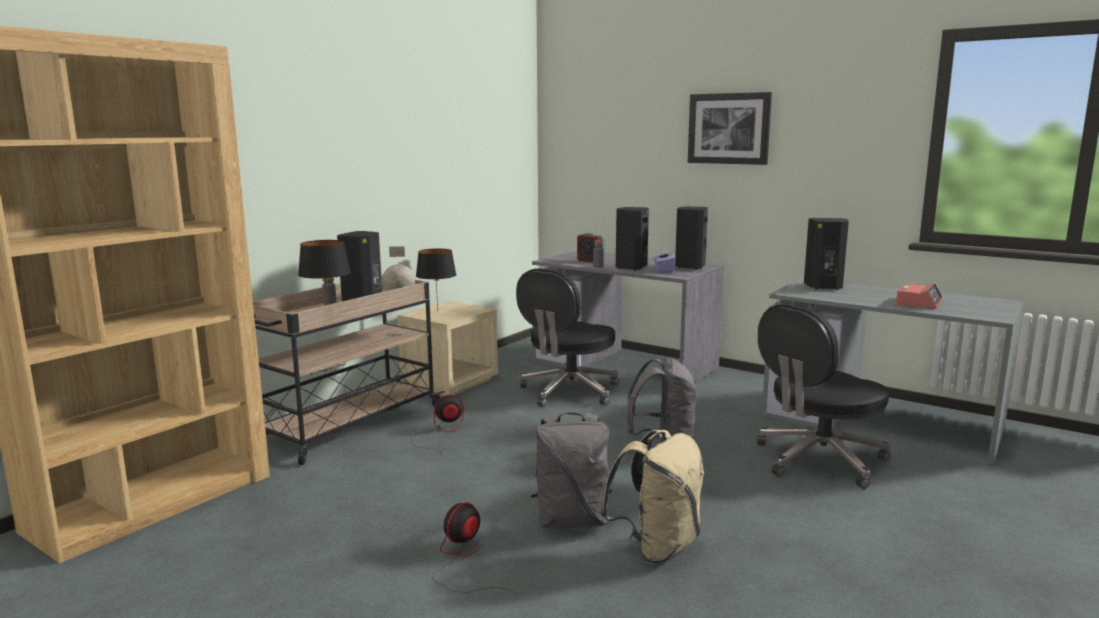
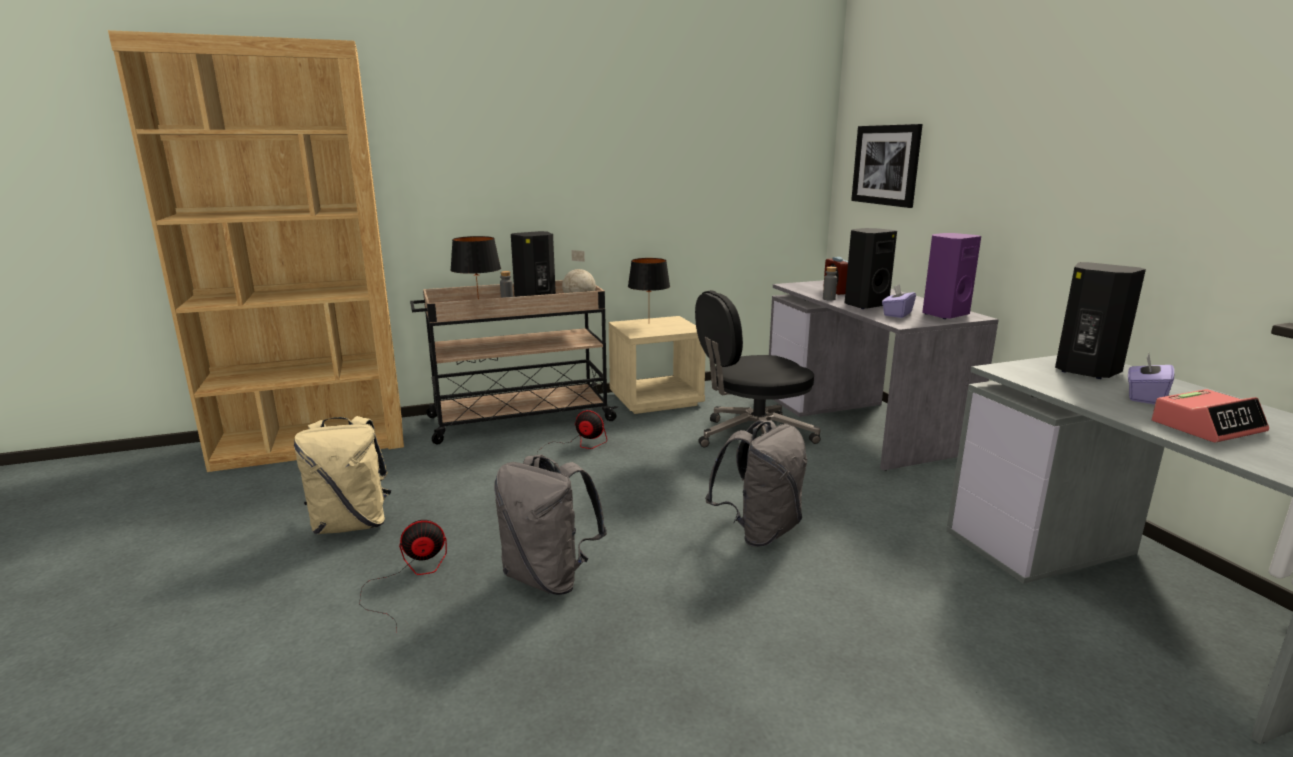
camera: 35 degrees right, 5 degrees up
beige backpack [600,430,704,564] -> beige backpack moved to [294,416,391,534]
black speaker [675,207,708,270] -> purple speaker [923,233,981,319]
picture [688,92,772,165] -> picture moved to [851,124,922,208]
black office chair [757,304,890,489] -> none
none -> purple tissue box [1128,353,1174,404]

